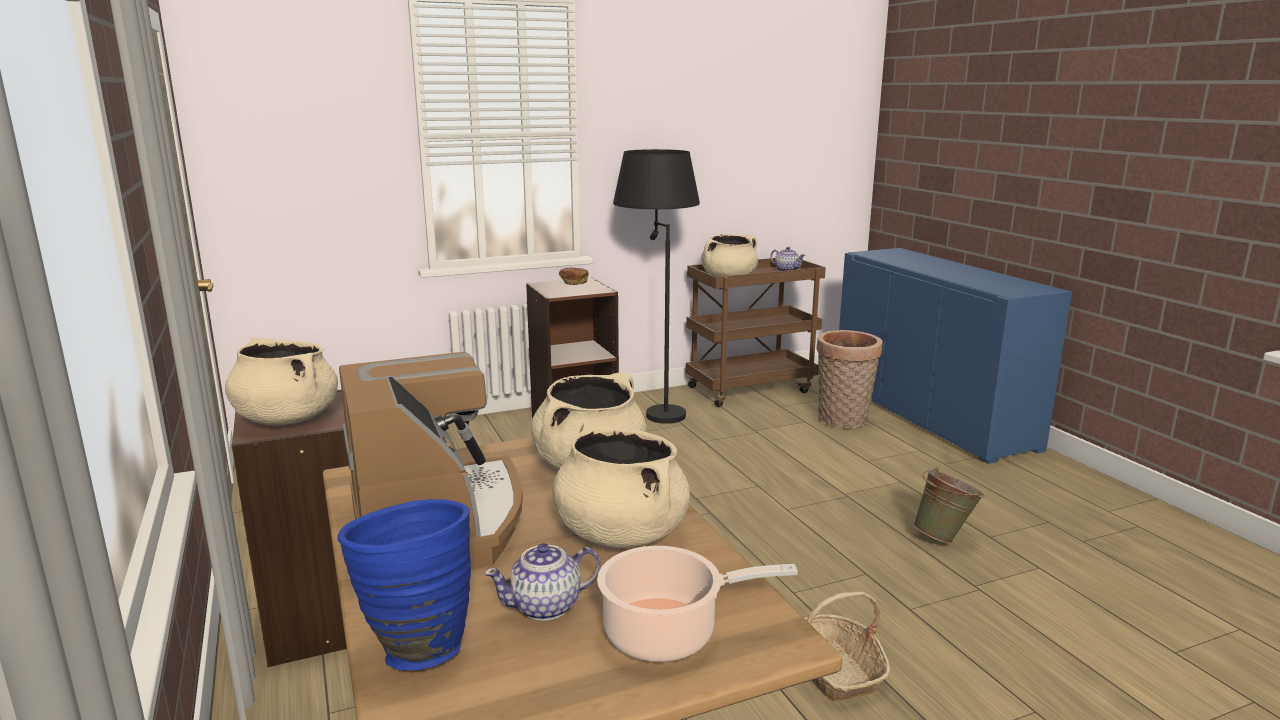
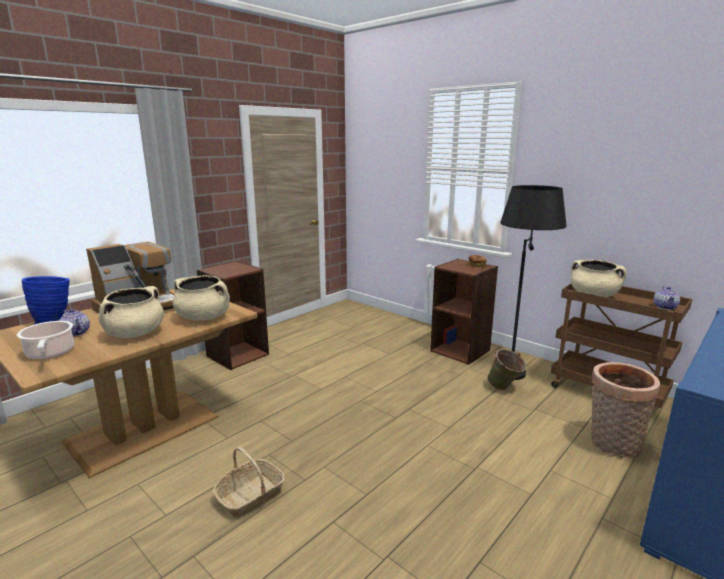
camera: 65 degrees right, 0 degrees up
beige cooking pot [225,338,338,426] -> none
green bucket [913,467,985,544] -> green bucket moved to [487,349,526,390]

